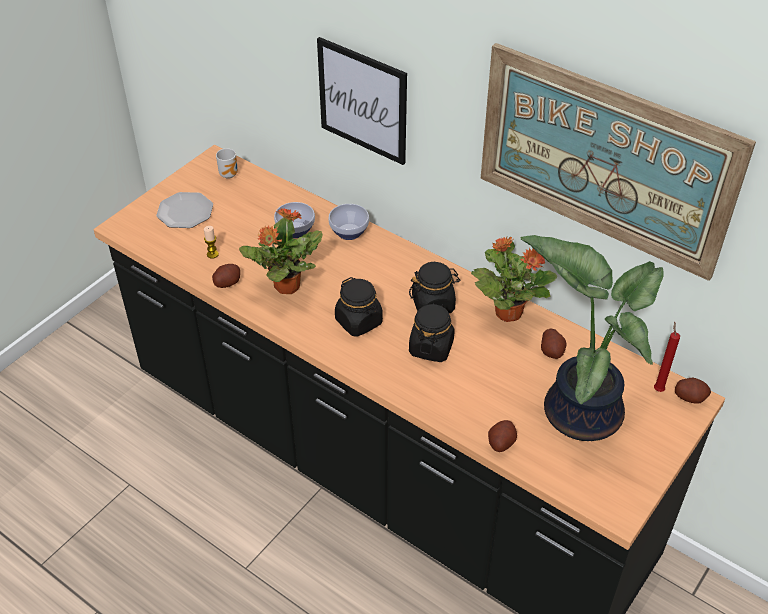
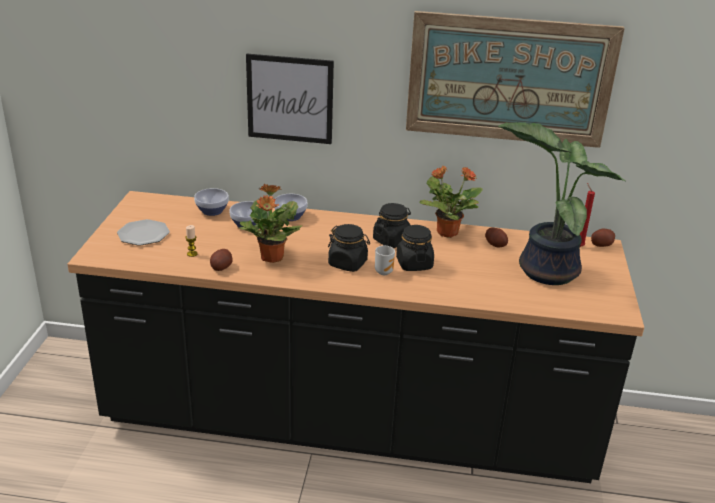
camera: 30 degrees left, 15 degrees down
mug [216,148,238,179] -> mug moved to [375,246,395,275]
potato [488,420,517,452] -> none
none -> bowl [194,188,229,216]

